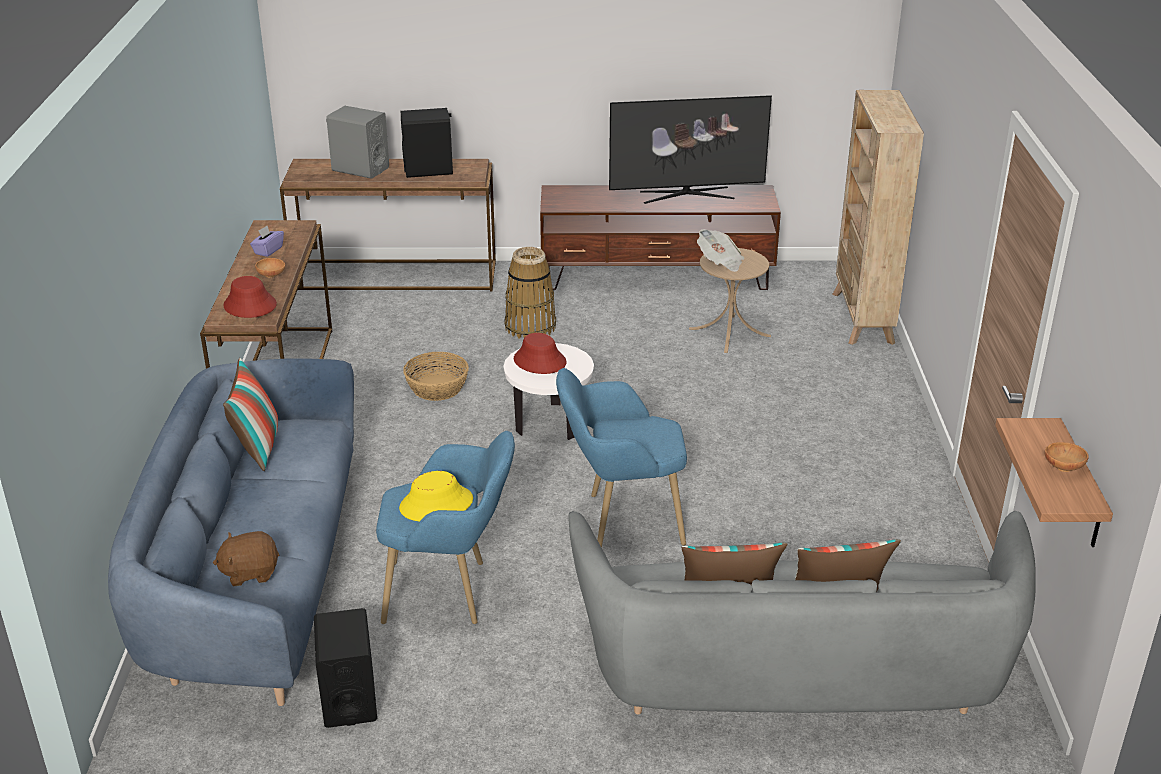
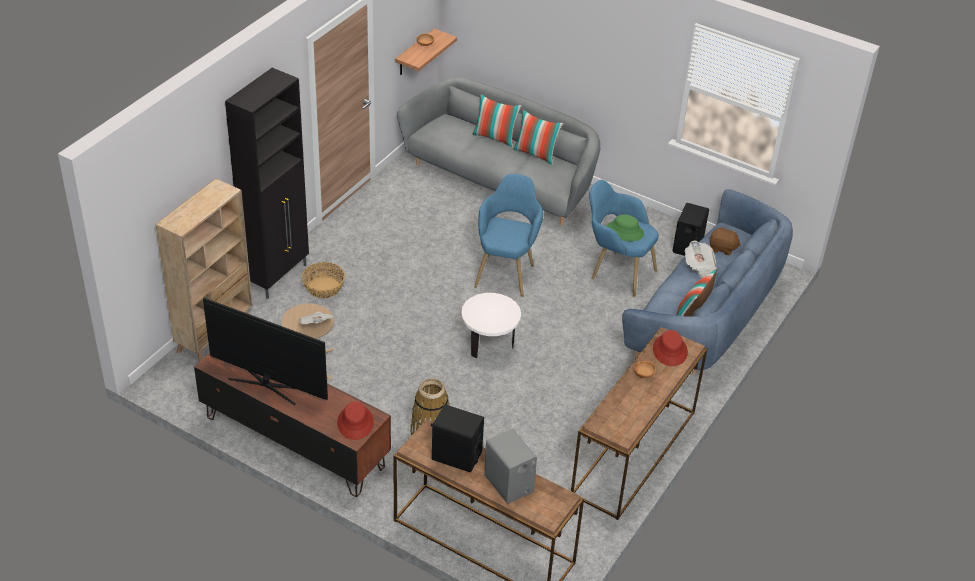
camera: 150 degrees left, 10 degrees up
purple tissue box [250,226,284,257] -> none
yellow hat [399,471,473,522] -> green hat [606,214,644,241]
basket [403,352,469,401] -> basket moved to [302,262,345,298]
red hat [514,333,567,374] -> red hat moved to [337,401,374,440]
blue armchair [556,368,687,547] -> blue armchair turned 105 degrees counterclockwise [474,174,543,297]
none -> black cabinet [225,68,309,299]
none -> newspaper [685,240,717,278]

